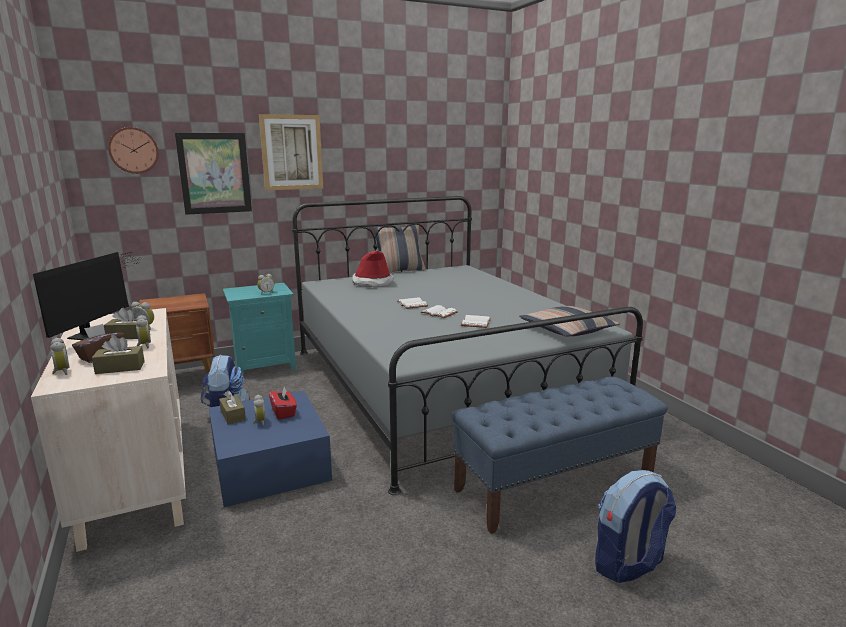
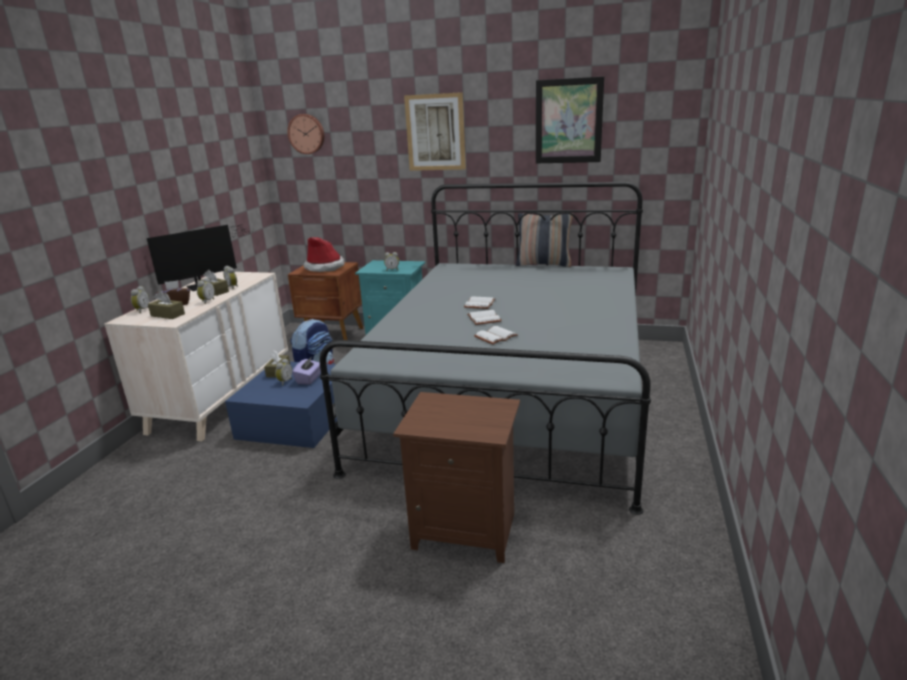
camera: 40 degrees right, 5 degrees up
picture [175,133,252,215] -> picture moved to [536,76,604,163]
red tissue box [269,387,297,419] -> purple tissue box [292,357,321,385]
hat [352,250,393,287] -> hat moved to [303,237,345,272]
blue bench [451,376,668,534] -> brown nightstand [393,392,520,563]
pillow [519,306,620,337] -> none
backpack [595,470,676,583] -> none

